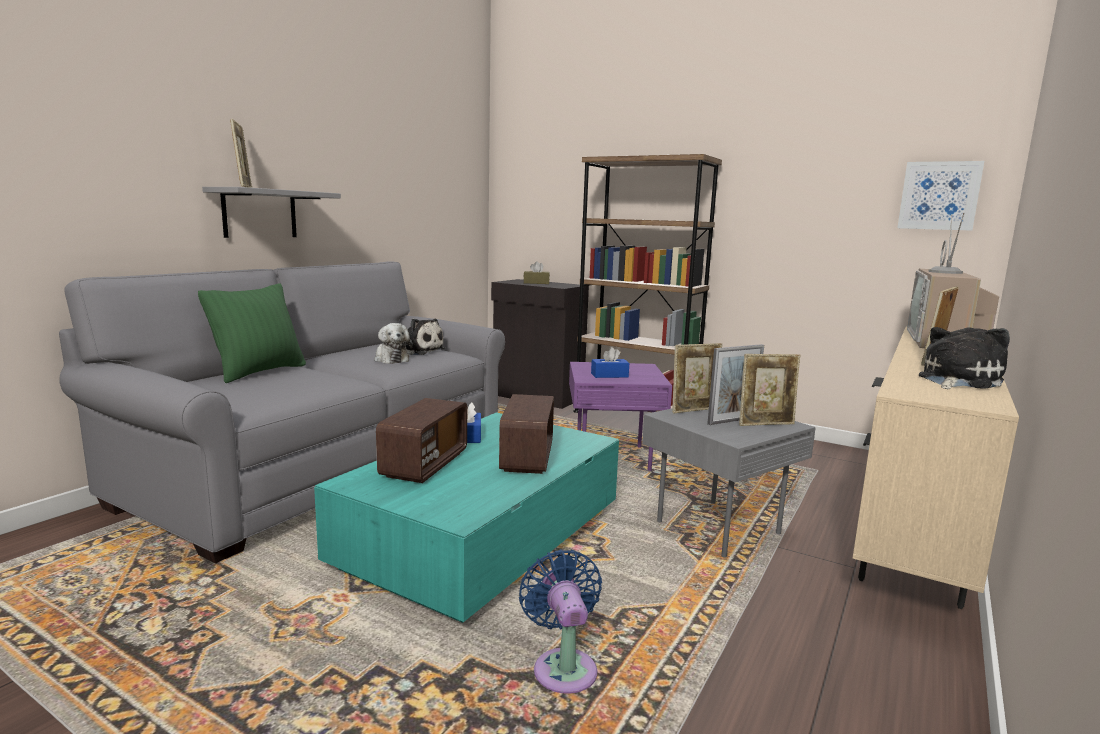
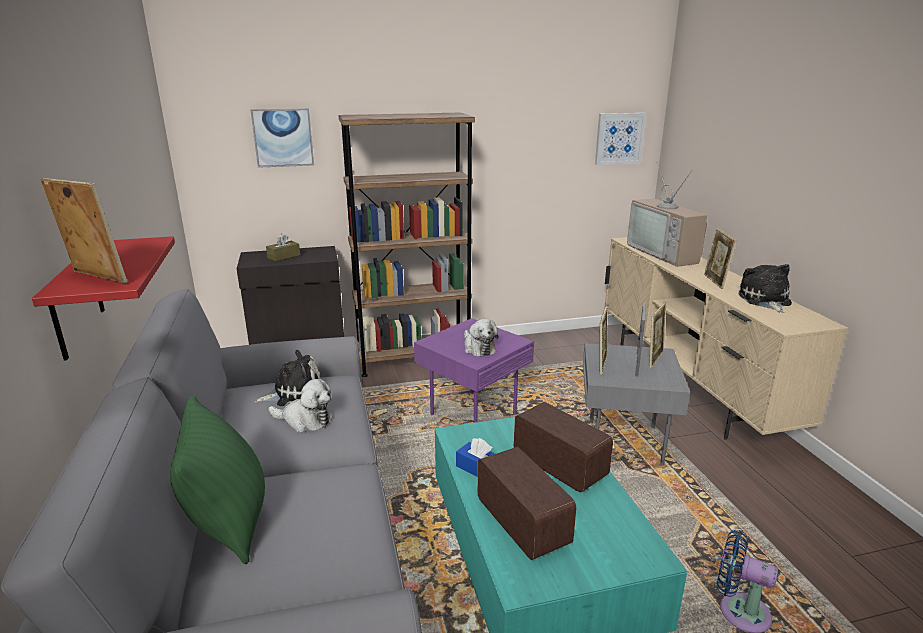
camera: 45 degrees left, 10 degrees up
grey shelf [202,187,341,238] -> red shelf [32,236,175,361]
blue tissue box [591,347,629,378] -> plush toy [464,319,498,357]
none -> picture [251,108,314,168]

